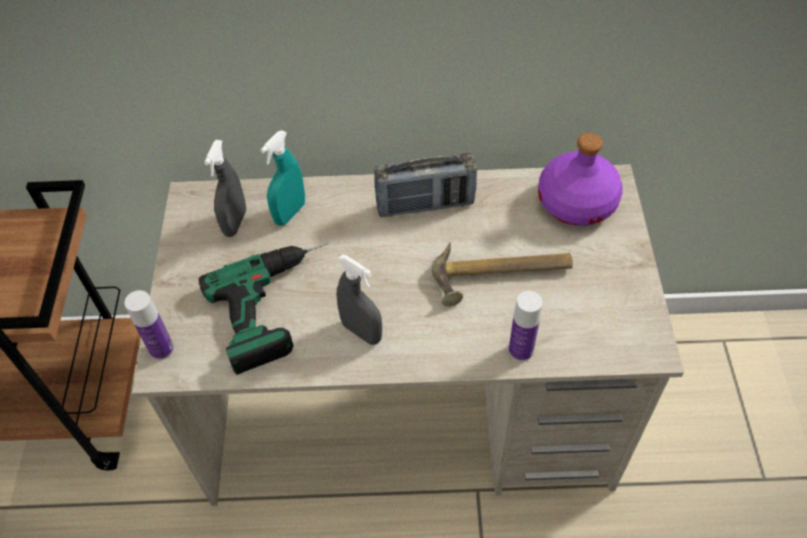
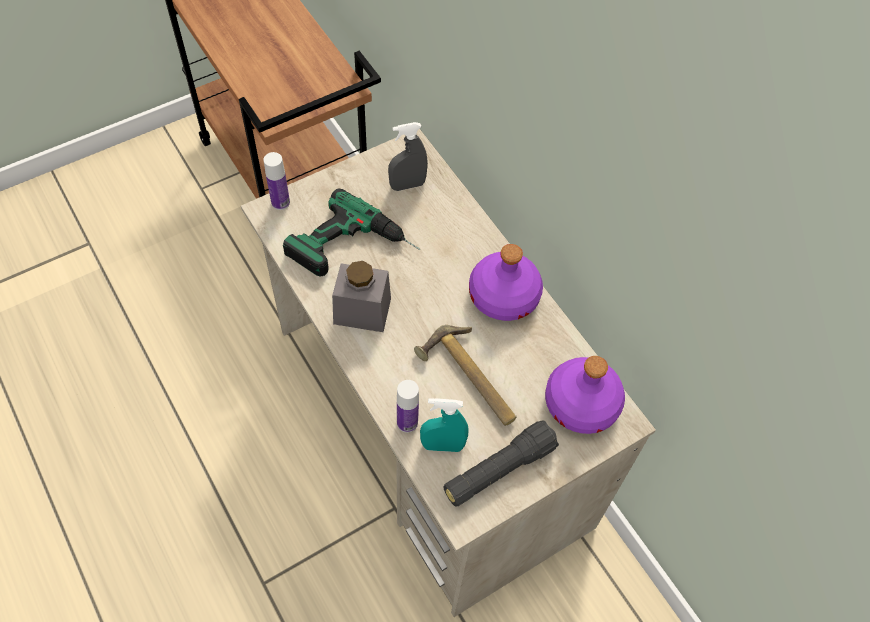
camera: 55 degrees right, 5 degrees up
turquoise spray bottle [260,130,305,226] -> turquoise spray bottle moved to [420,398,469,452]
grey spray bottle [337,254,382,345] -> grey jar [332,261,391,332]
radio [374,153,477,217] -> purple bottle [469,244,543,321]
none -> black flashlight [443,420,559,506]

